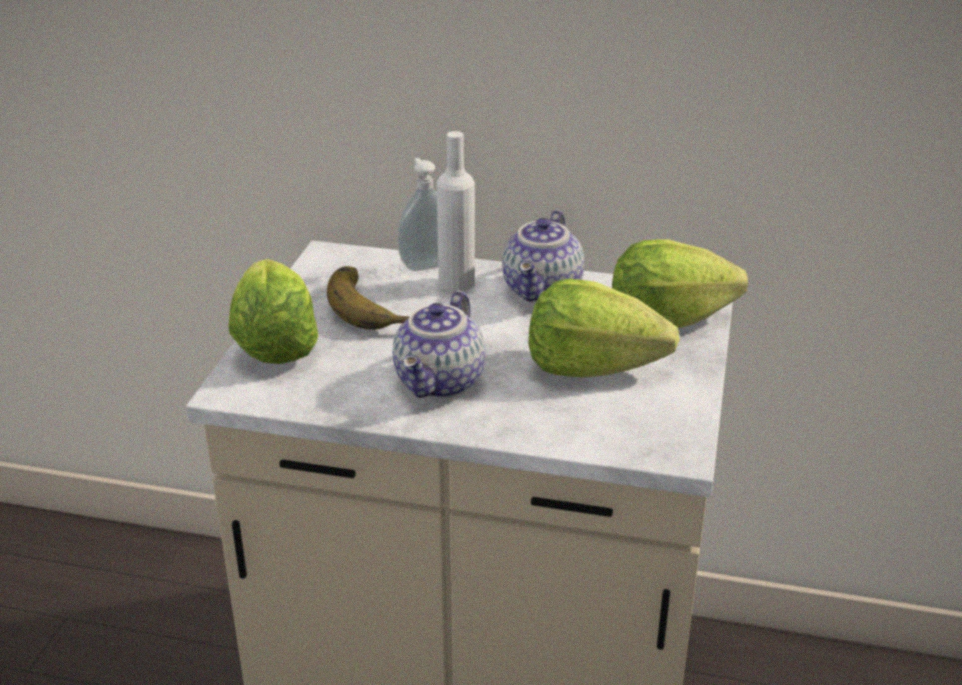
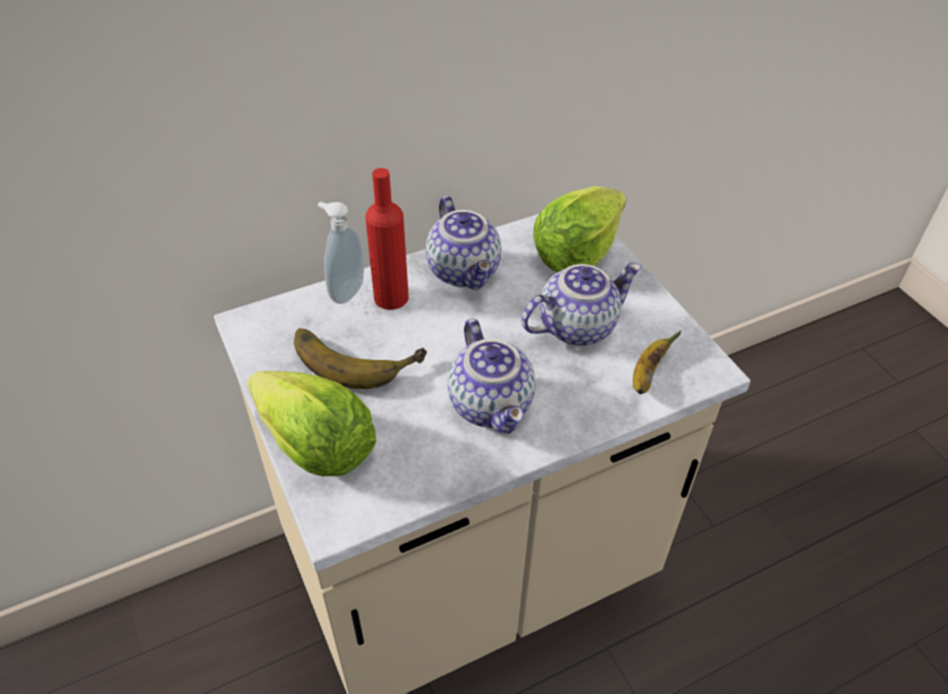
camera: 40 degrees left, 15 degrees up
white bottle [437,131,475,292] -> red bottle [365,168,409,310]
lettuce [528,279,680,378] -> teapot [521,263,642,346]
none -> banana [633,331,681,394]

